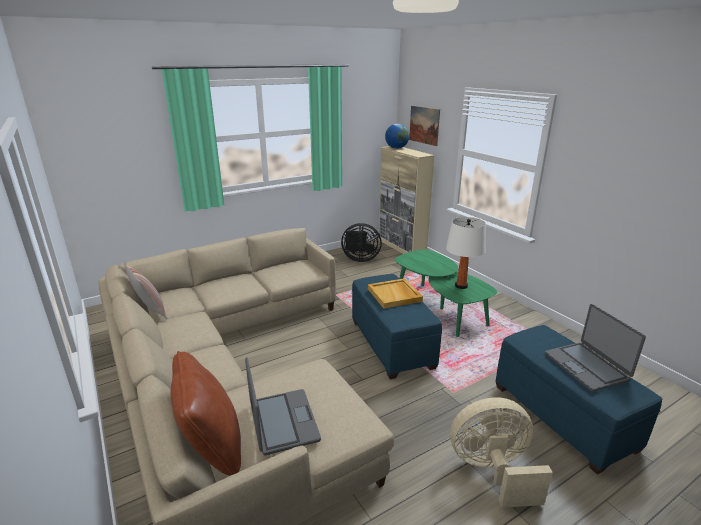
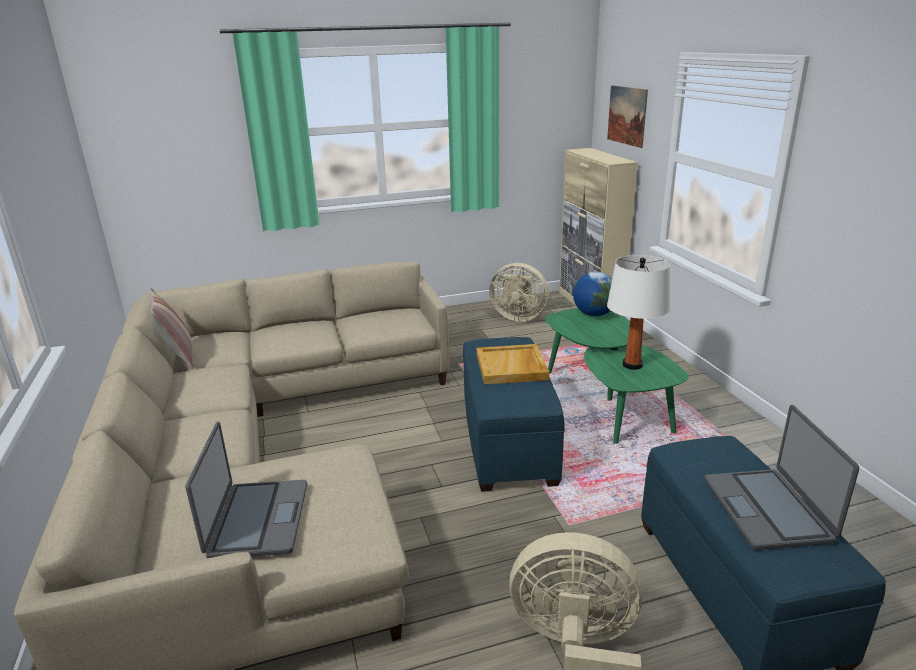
camera: 15 degrees right, 0 degrees up
brown pillow [170,351,241,476] -> none
black fan [341,223,382,262] -> beige fan [489,263,549,322]
globe [385,124,409,149] -> globe moved to [573,272,612,316]

